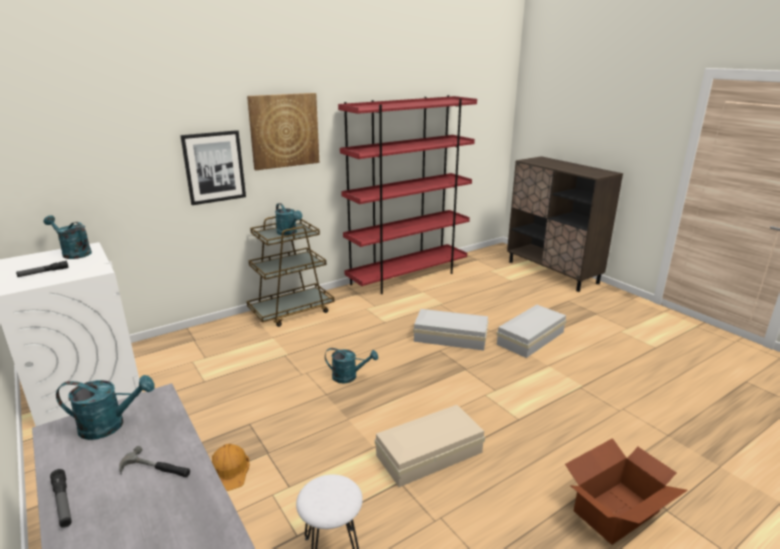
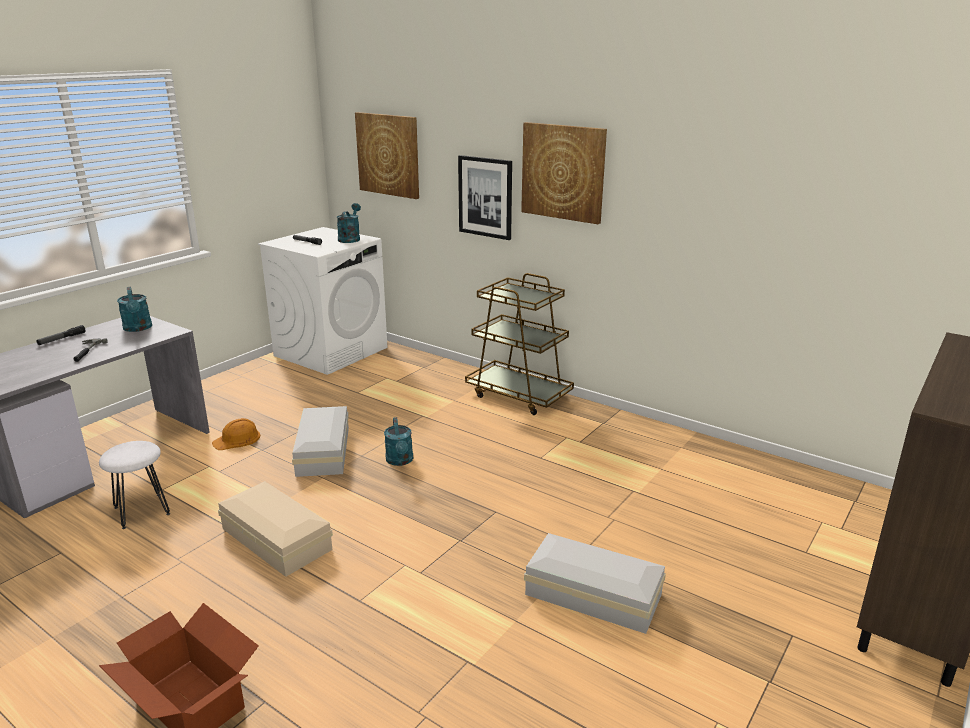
camera: 70 degrees right, 0 degrees up
turquoise watering can [275,203,302,235] -> none
red bookcase [338,95,477,294] -> none
white storage box [413,309,488,350] -> white storage box moved to [292,406,349,477]
none -> picture [355,112,419,199]

